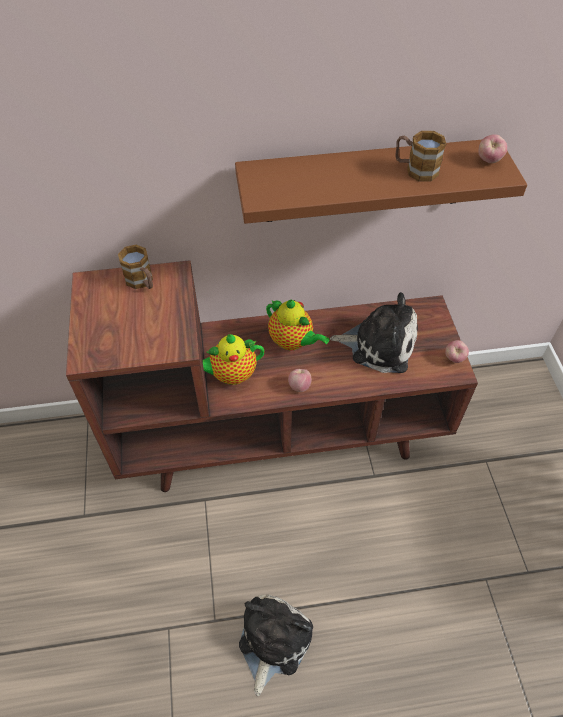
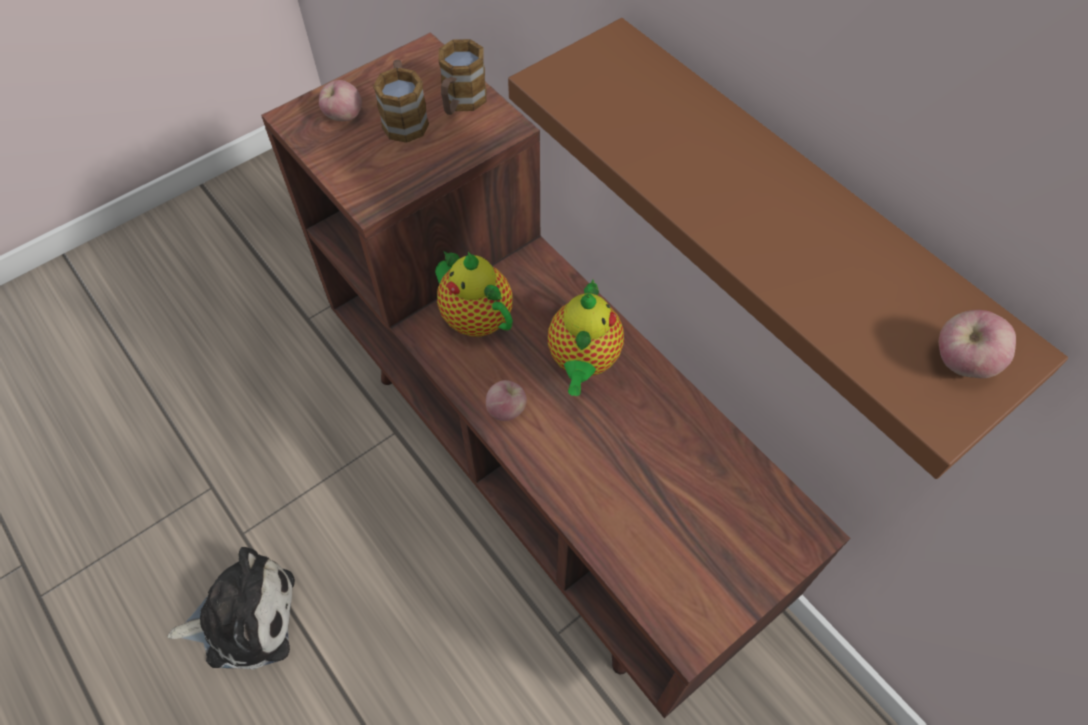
camera: 60 degrees right, 5 degrees up
plush toy [330,292,418,373] -> none
mug [395,131,446,181] -> mug moved to [373,60,429,143]
apple [446,340,469,363] -> apple moved to [319,80,362,121]

